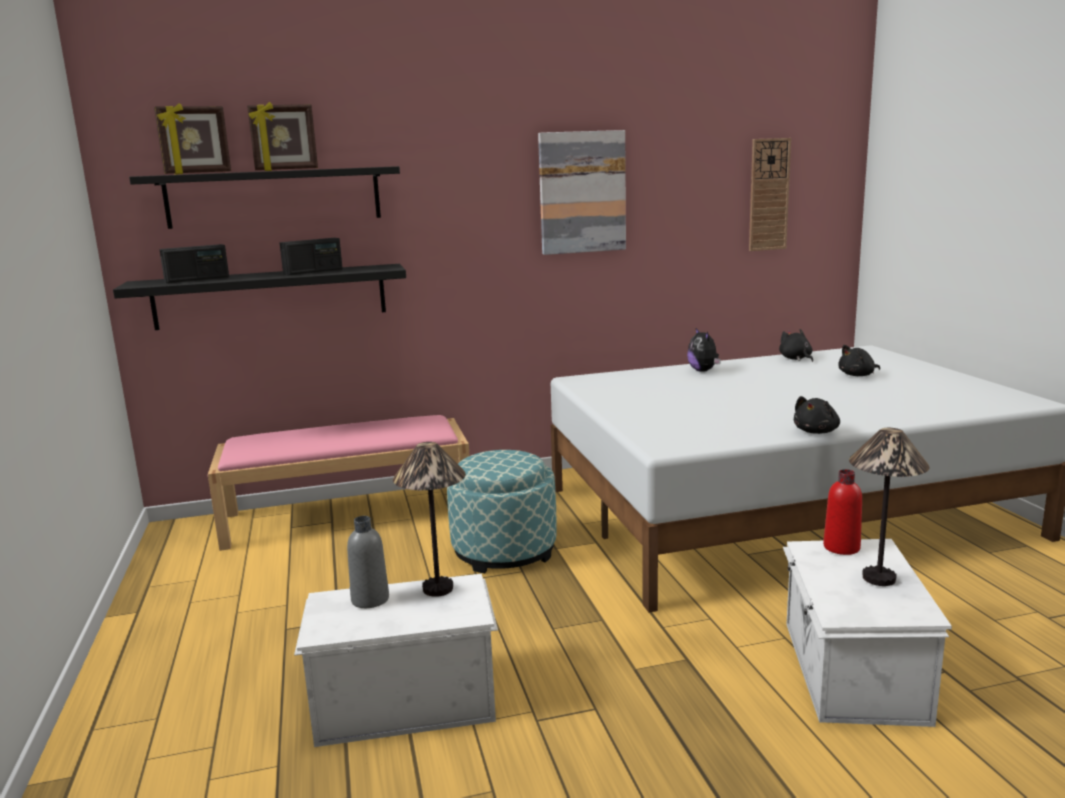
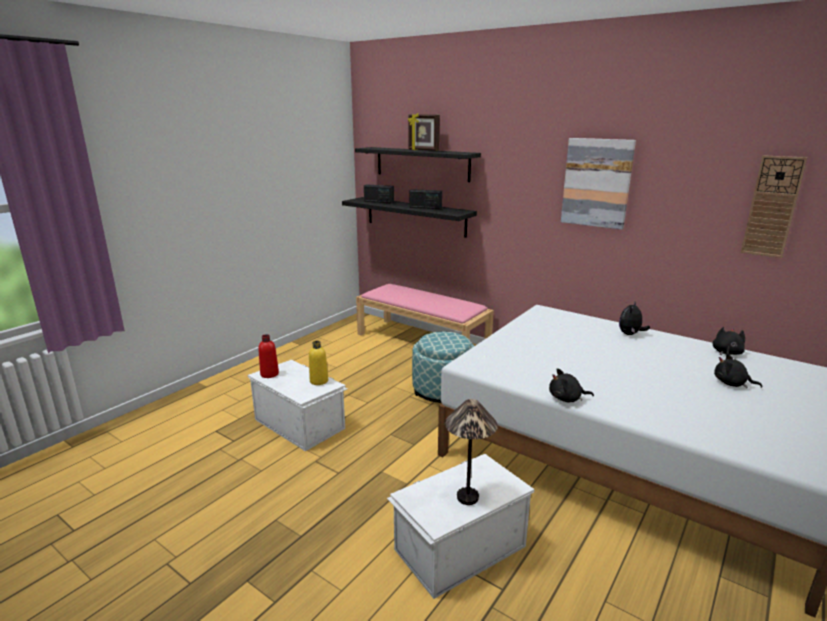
camera: 50 degrees right, 5 degrees up
picture frame [154,103,231,174] -> none
grey bottle [347,516,389,608] -> none
table lamp [393,442,466,597] -> yellow bottle [309,341,328,385]
red bottle [823,469,862,555] -> red bottle moved to [258,334,279,378]

